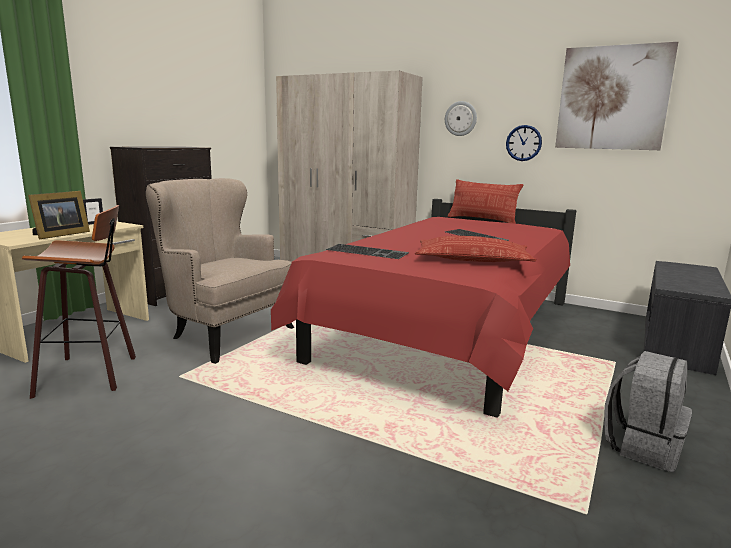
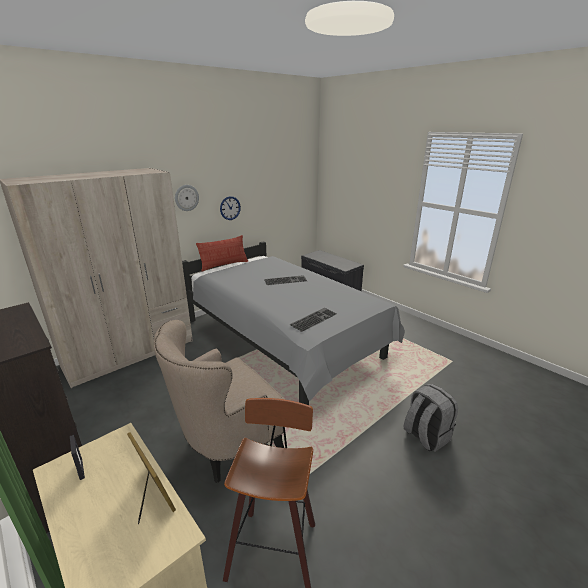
camera: 70 degrees left, 10 degrees up
red bed [271,199,576,418] -> grey bed [182,241,405,405]
pillow [415,236,537,262] -> none
picture [555,42,678,150] -> none
grey backpack [604,351,692,472] -> grey backpack moved to [403,384,458,452]

